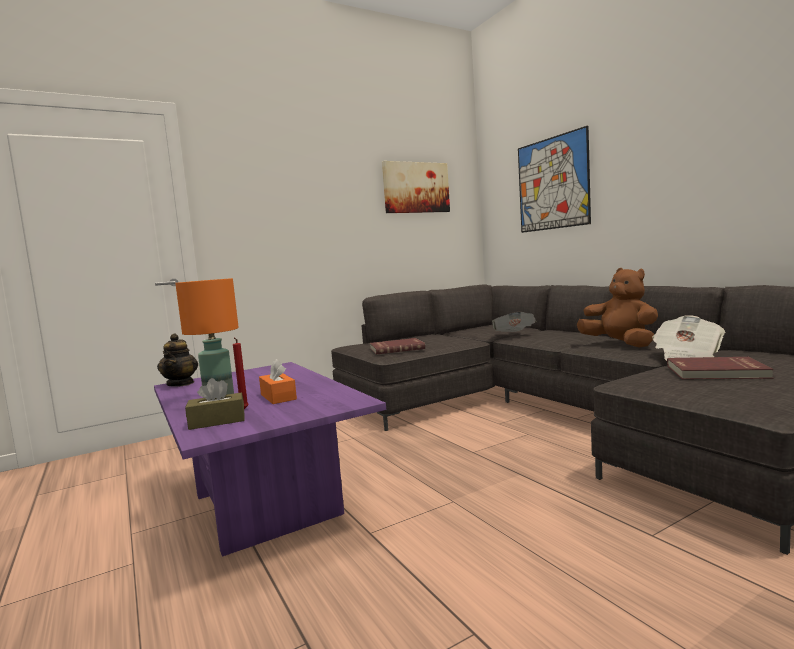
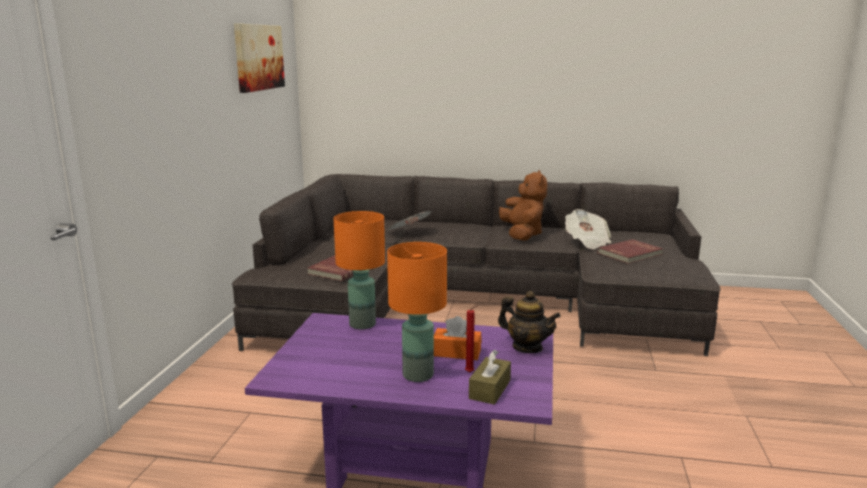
camera: 50 degrees left, 10 degrees up
teapot [157,334,198,387] -> teapot moved to [498,291,561,353]
picture [518,126,591,233] -> none
brown plush toy [577,268,658,347] -> brown plush toy turned 75 degrees clockwise [499,170,548,241]
none -> orange table lamp [334,211,385,330]

